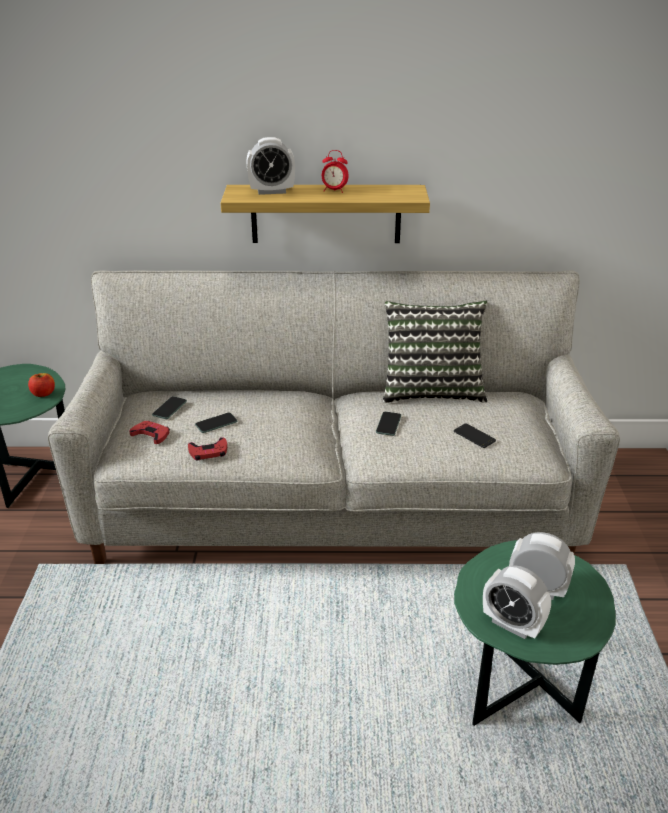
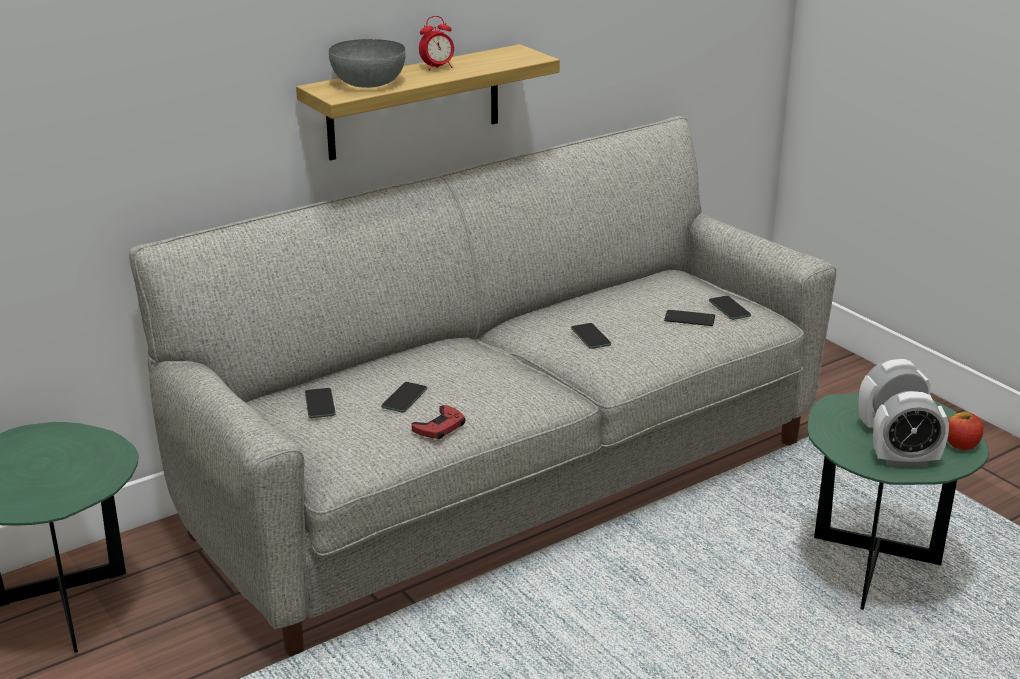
camera: 35 degrees left, 5 degrees down
apple [28,373,55,397] -> apple moved to [947,412,984,450]
red game controller [129,421,170,444] -> none
alarm clock [246,137,295,195] -> grey bowl [329,39,406,88]
pillow [383,301,487,403] -> none
none -> phone [709,296,751,320]

